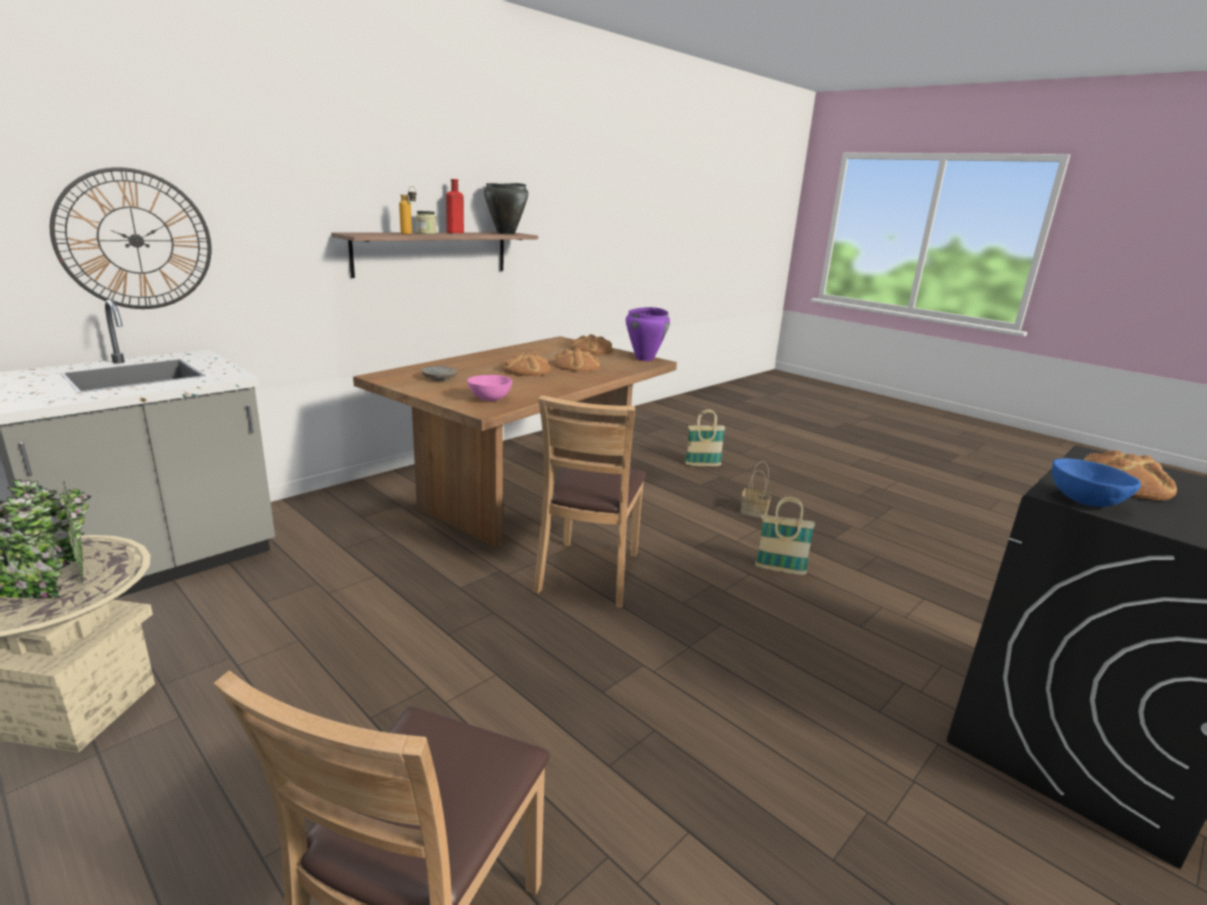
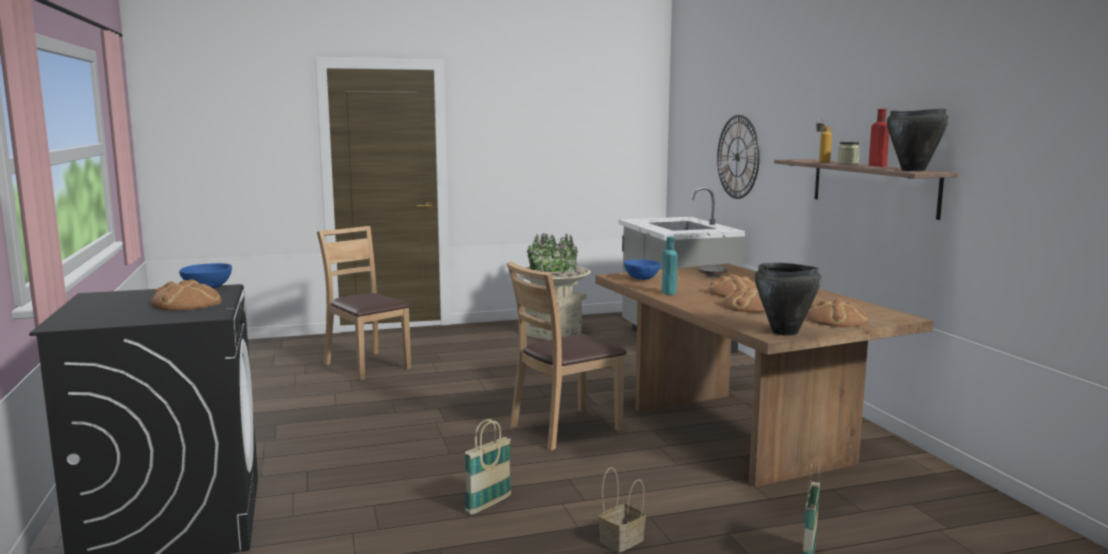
camera: 120 degrees right, 10 degrees down
pink bowl [467,375,512,401] -> blue bowl [624,259,661,280]
brown chair [533,395,646,608] -> brown chair turned 75 degrees counterclockwise [507,261,627,451]
purple cooking pot [626,307,670,361] -> black cooking pot [755,263,822,336]
none -> turquoise bottle [662,237,678,295]

